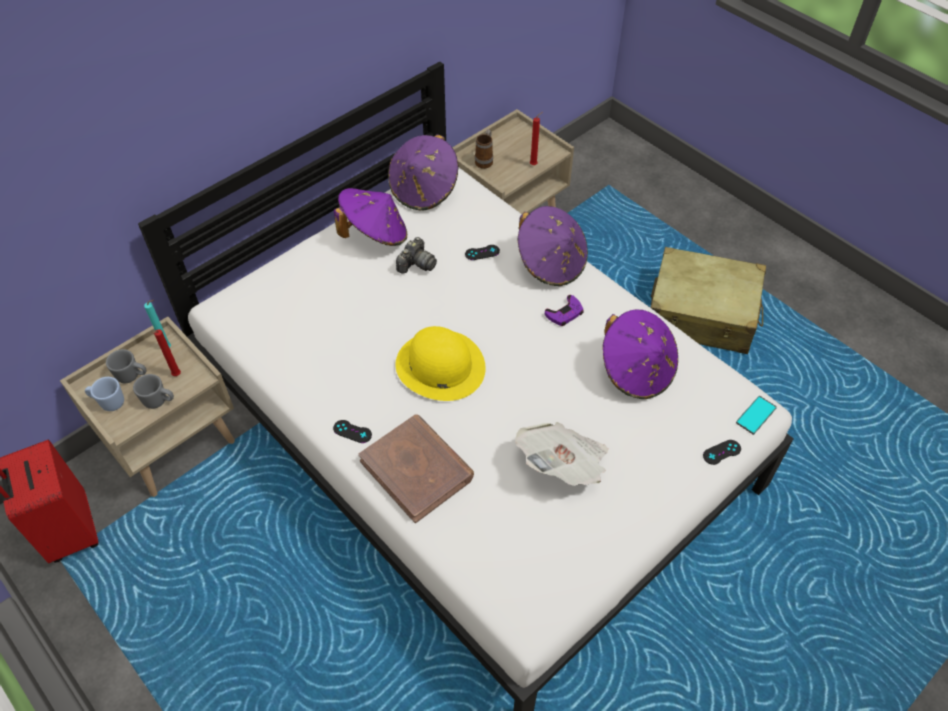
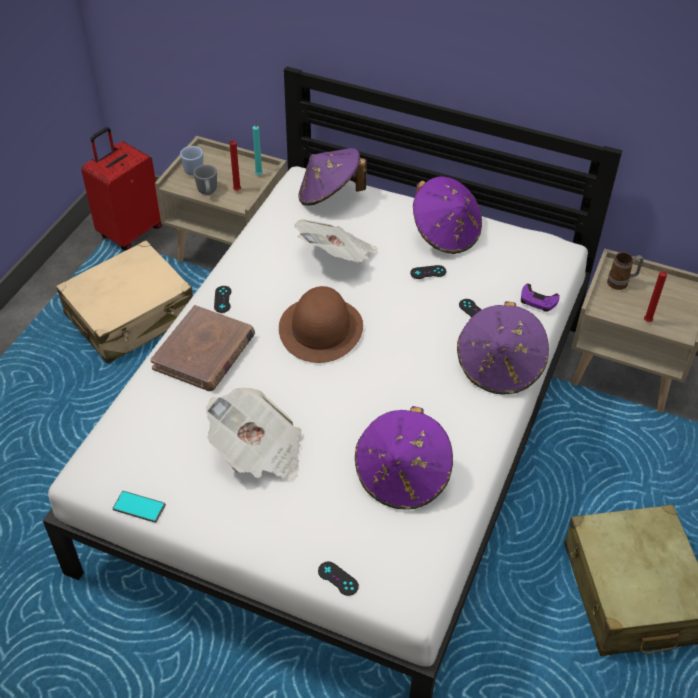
camera: 65 degrees right, 5 degrees down
grey mug [106,349,146,383] -> none
purple hat [388,134,458,211] -> purple hat moved to [299,148,367,206]
yellow hat [395,326,486,401] -> brown hat [279,286,363,363]
camera [396,237,437,274] -> black game controller [410,265,446,279]
purple game controller [545,295,584,326] -> purple game controller moved to [521,283,560,312]
phone [736,396,777,435] -> phone moved to [113,491,166,523]
none -> beige suitcase [56,240,193,364]
none -> newspaper [294,219,378,263]

